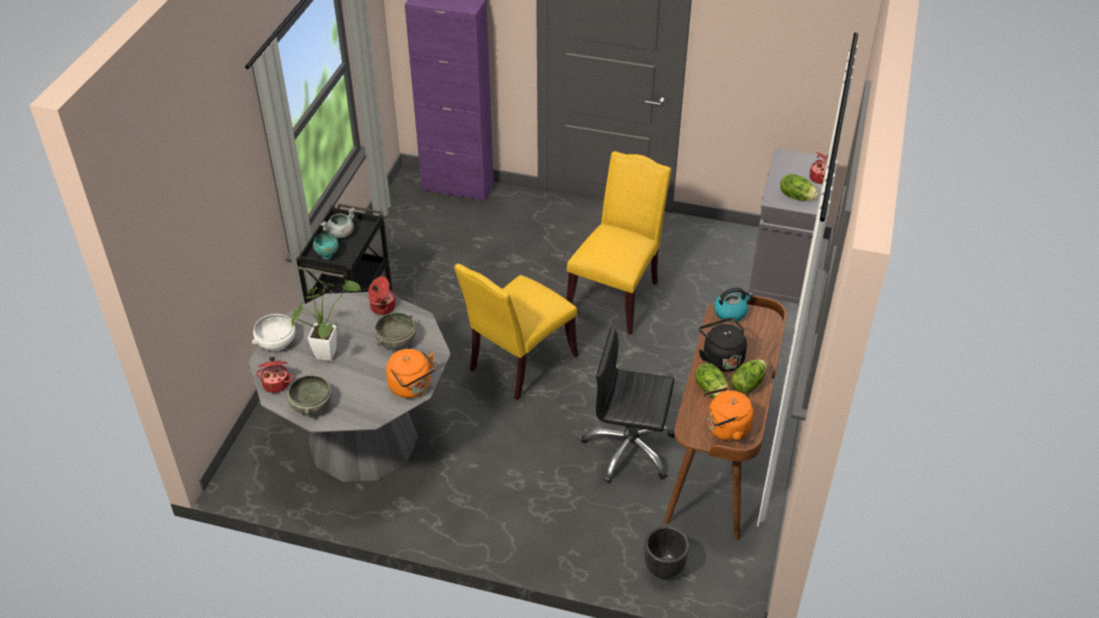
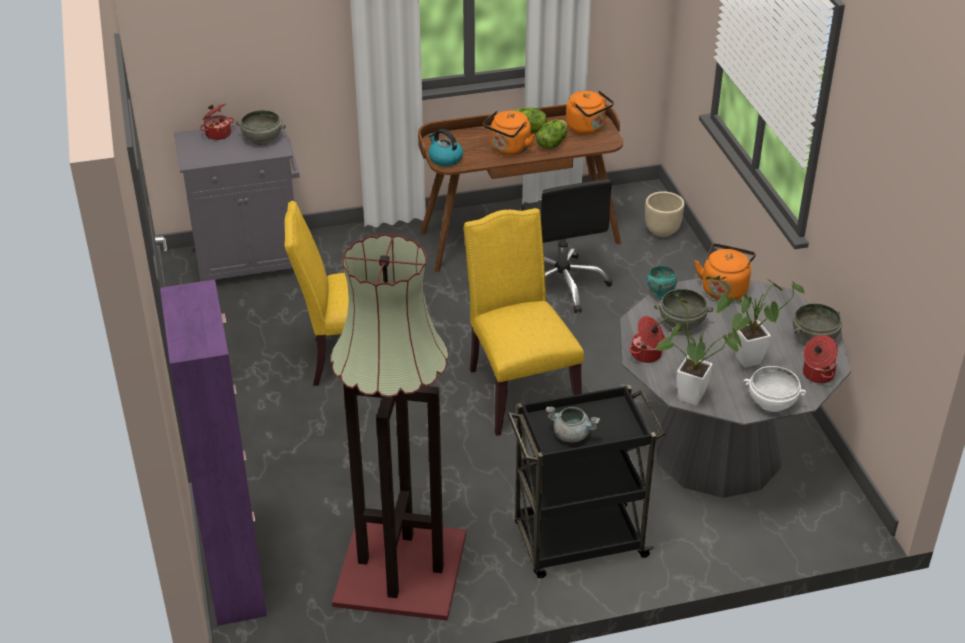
camera: 120 degrees left, 5 degrees down
turquoise bowl [313,233,339,259] -> turquoise bowl moved to [647,266,677,299]
yellow chair [454,264,578,400] -> yellow chair turned 120 degrees counterclockwise [463,208,584,436]
black planter [644,526,689,579] -> beige planter [645,191,684,237]
black kettle [699,318,747,372] -> orange kettle [483,111,535,155]
lettuce [780,174,819,201] -> grey bowl [236,110,286,145]
none -> floor lamp [331,234,466,621]
none -> potted plant [655,294,742,405]

